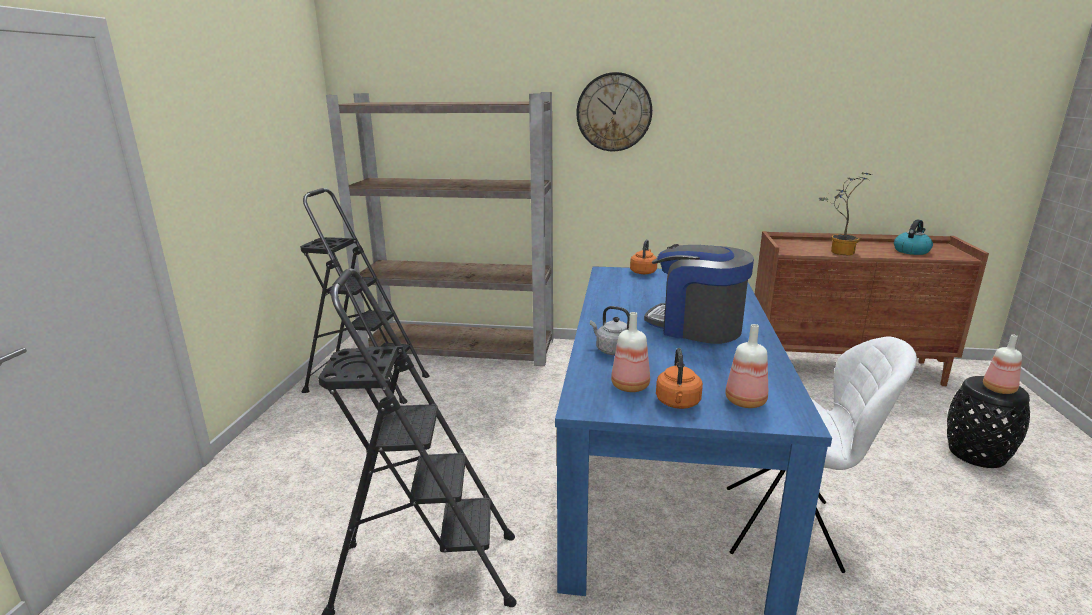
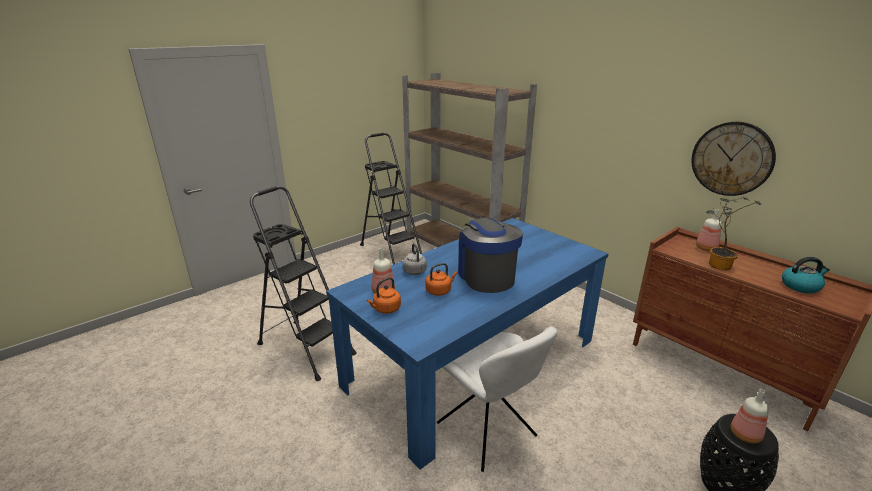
camera: 40 degrees right, 5 degrees up
wall clock [576,72,652,151] -> wall clock moved to [691,122,776,196]
orange kettle [630,239,657,274] -> orange kettle moved to [425,263,457,296]
bottle [725,324,768,408] -> bottle moved to [696,209,722,251]

